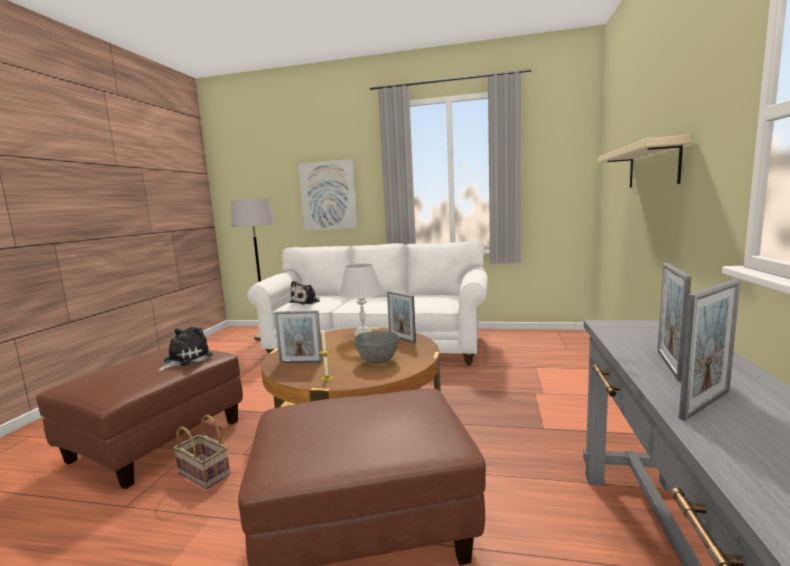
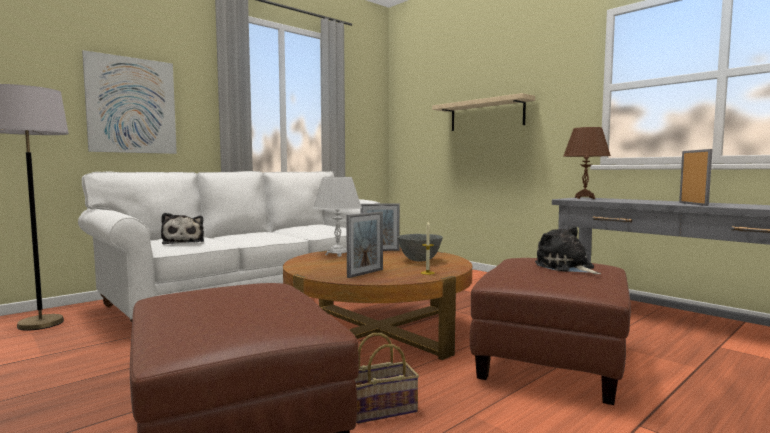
camera: 55 degrees left, 5 degrees down
plush toy [158,327,213,371] -> plush toy moved to [535,226,601,274]
picture frame [658,263,691,381] -> none
none -> brown table lamp [563,127,611,199]

